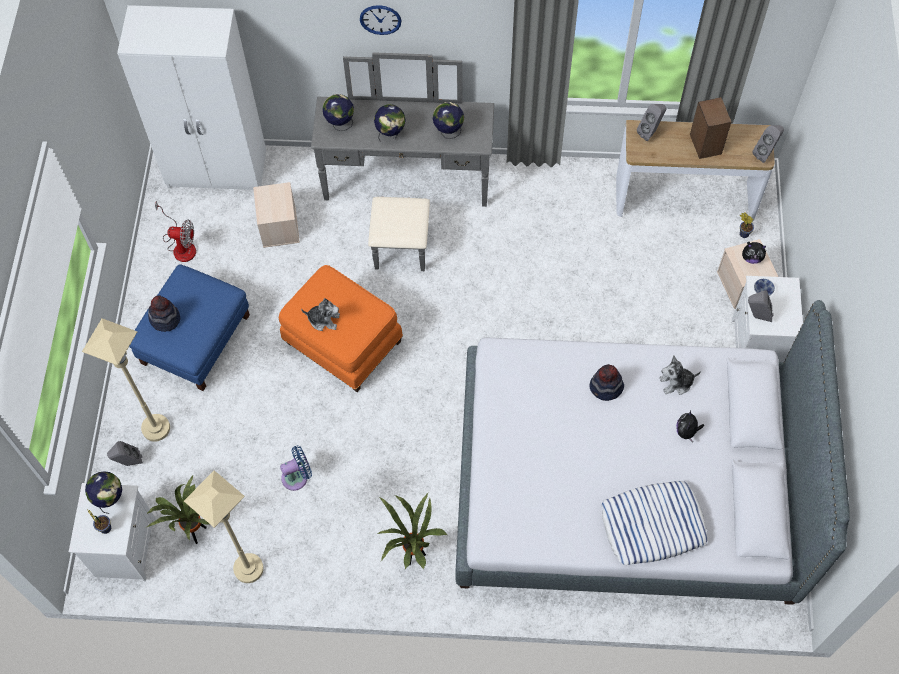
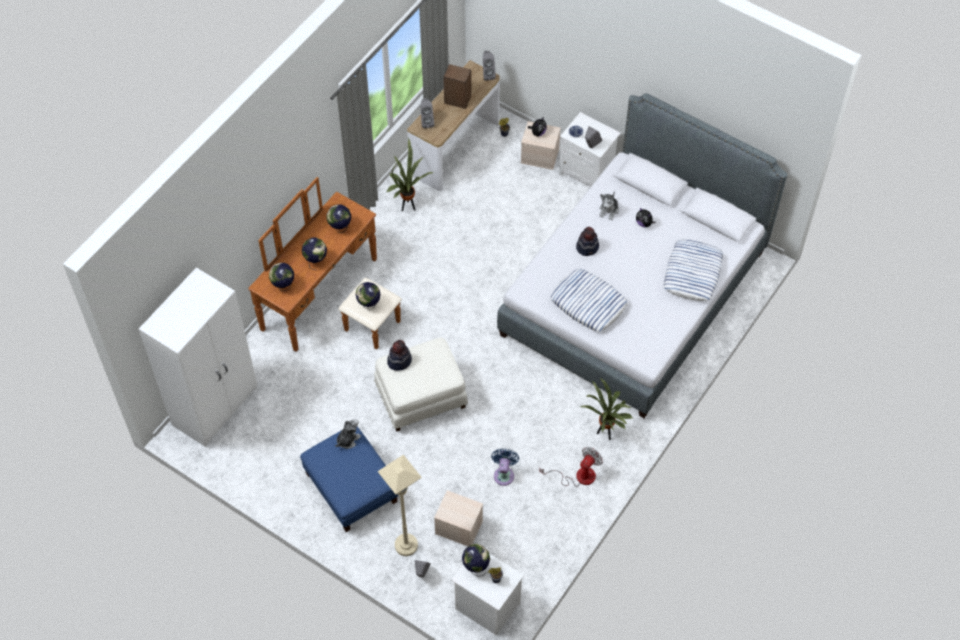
camera: 60 degrees left, 5 degrees down
potted plant [145,474,223,544] -> potted plant moved to [386,138,434,211]
hat [148,296,180,332] -> hat moved to [387,340,412,371]
fan [155,201,196,262] -> fan moved to [539,447,603,487]
beige floor lamp [184,470,264,583] -> none
beige storage box [253,182,300,248] -> beige storage box moved to [434,490,483,546]
orange ottoman [279,265,403,392] -> white ottoman [374,338,468,432]
plush toy [301,298,340,331] -> plush toy moved to [335,419,361,449]
grey dresser [311,52,494,271] -> brown dresser [248,177,402,352]
wall clock [360,5,402,35] -> none
none -> globe [356,282,380,310]
none -> pillow [550,269,627,332]

